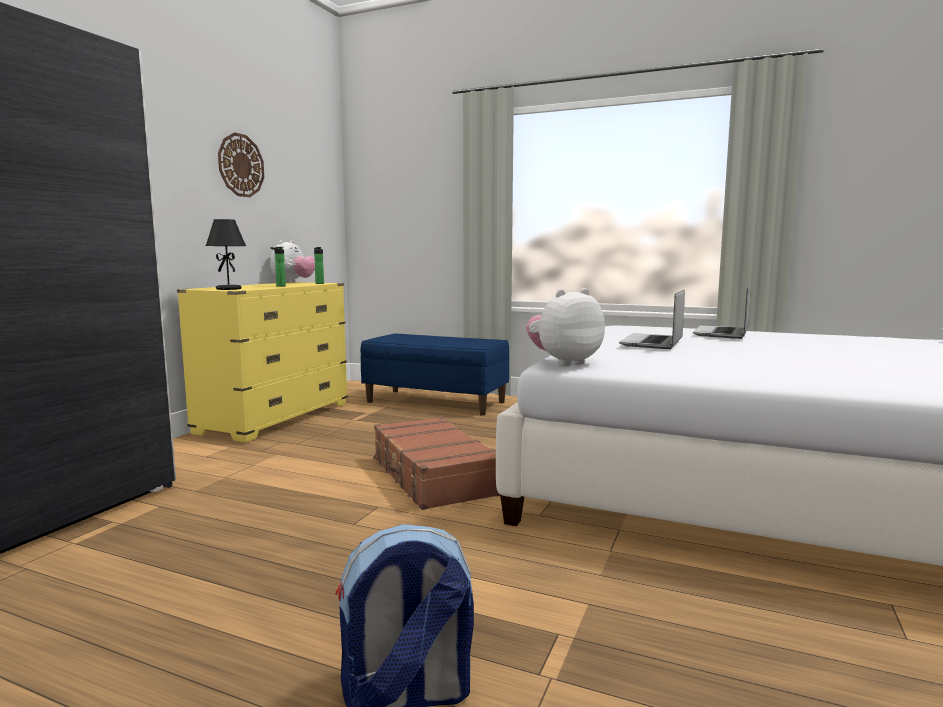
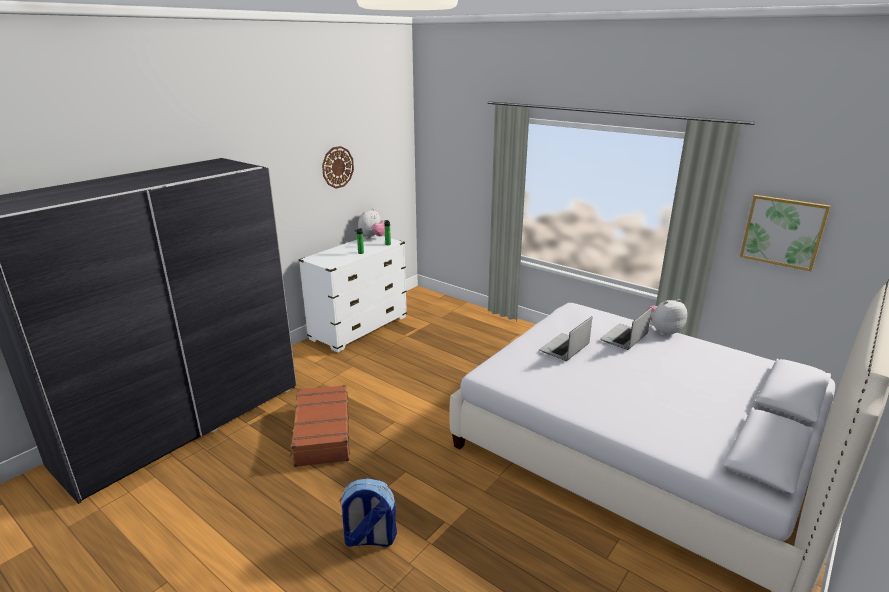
camera: 15 degrees right, 15 degrees up
yellow dresser [177,282,348,443] -> white dresser [299,235,407,353]
black table lamp [206,219,246,290] -> none
blue bench [360,333,509,416] -> none
brown suitcase [373,417,500,510] -> brown suitcase moved to [289,385,350,467]
plush toy [526,288,605,366] -> plush toy moved to [646,299,687,336]
none -> picture [740,195,830,271]

